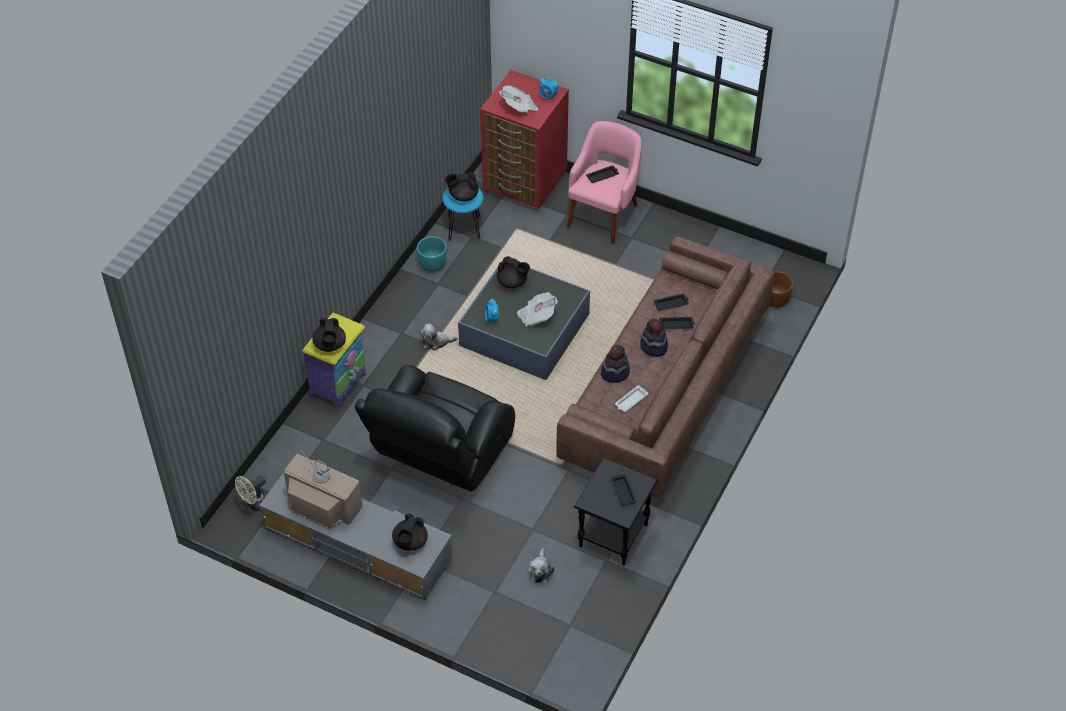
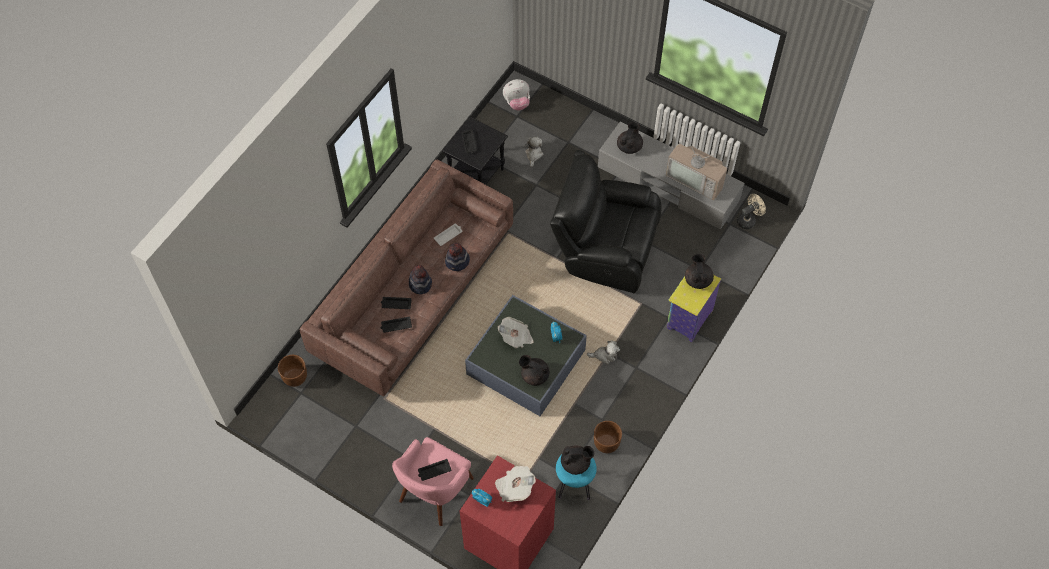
camera: 175 degrees left, 10 degrees up
black armchair [355,365,515,491] -> black armchair turned 105 degrees counterclockwise [550,150,662,293]
turquoise planter [417,236,446,272] -> brown planter [594,421,622,453]
none -> plush toy [503,79,530,110]

